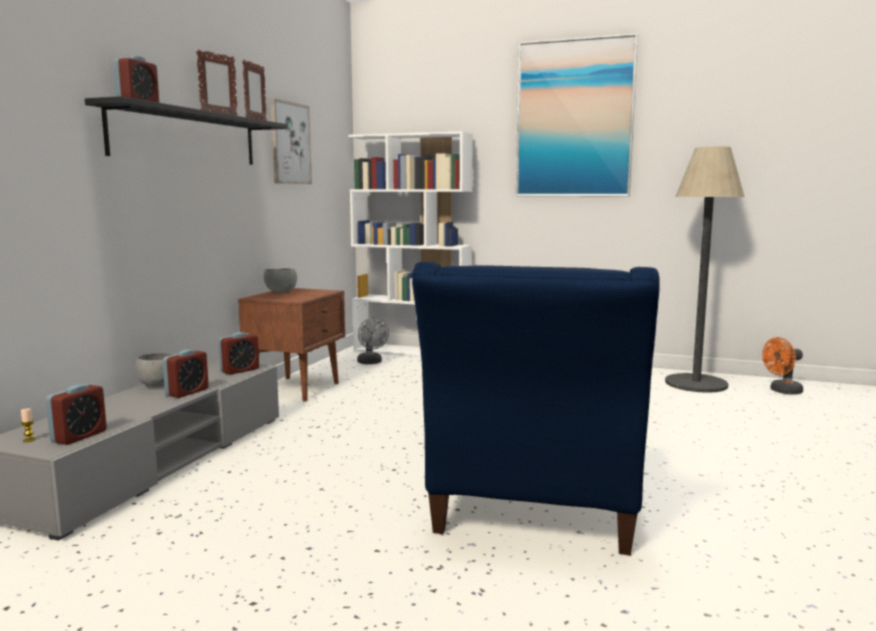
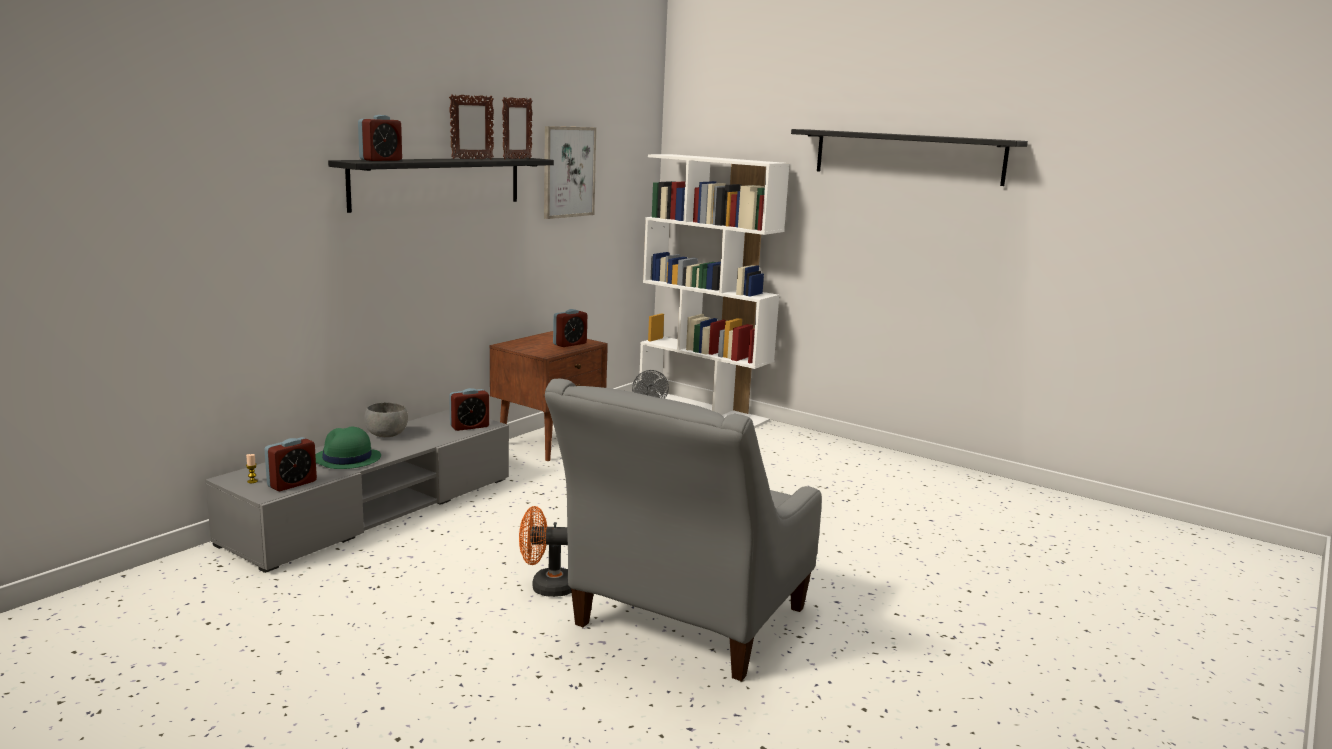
camera: 15 degrees right, 5 degrees up
alarm clock [163,349,209,398] -> alarm clock moved to [553,309,587,347]
grey bowl [264,268,297,293] -> none
blue armchair [412,262,659,555] -> grey armchair [545,379,822,681]
picture [516,33,638,196] -> black shelf [791,129,1028,186]
floor lamp [665,147,745,393] -> none
orange fan [762,337,803,394] -> orange fan moved to [519,506,572,597]
none -> green hat [315,427,381,469]

